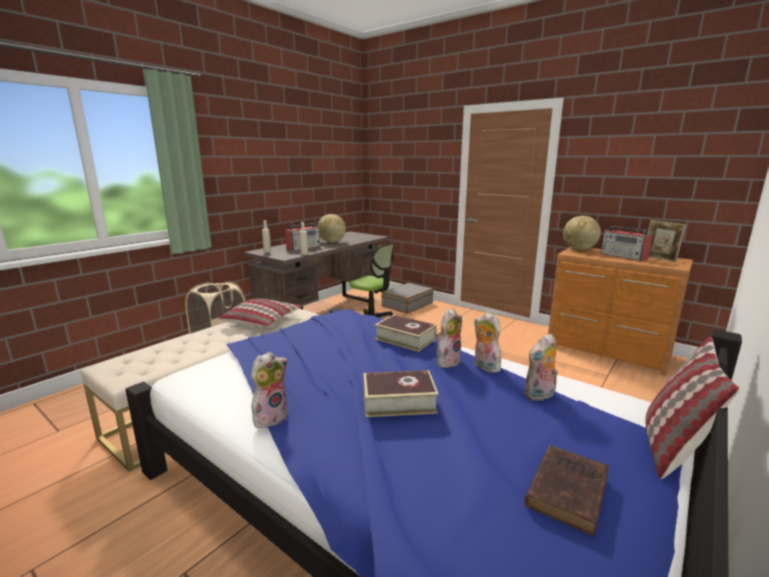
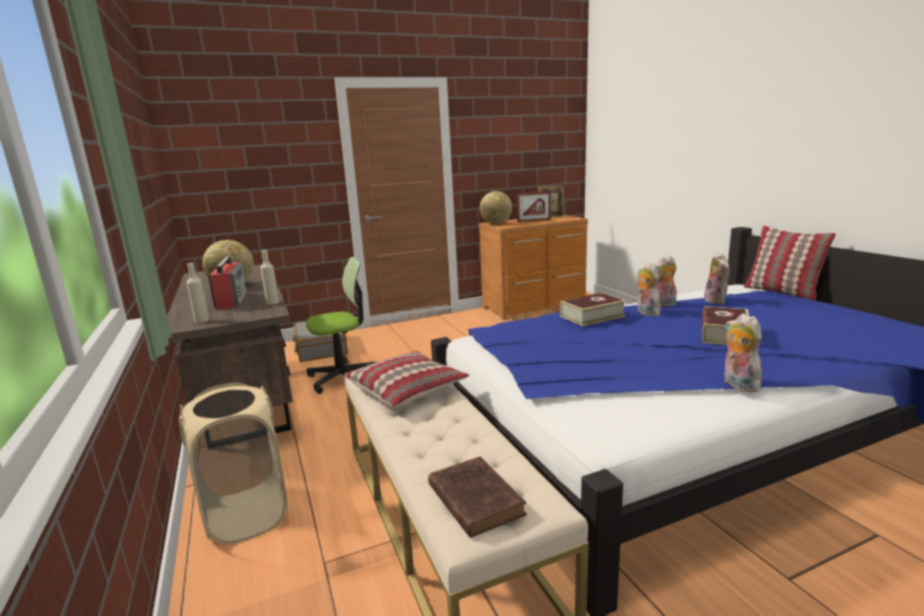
camera: 60 degrees left, 0 degrees up
brown book [524,445,609,536] -> brown book moved to [428,457,527,538]
radio [601,226,652,261] -> picture frame [517,192,551,222]

